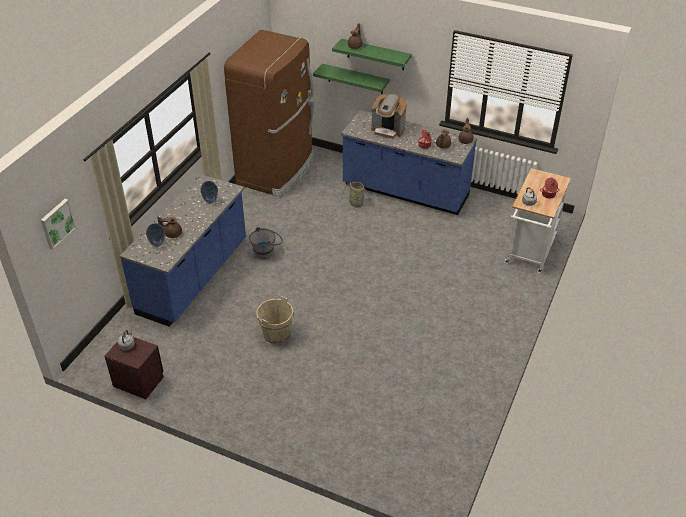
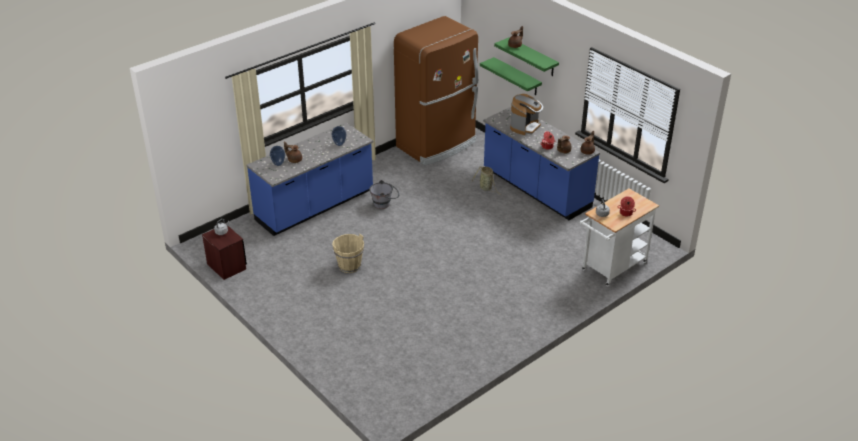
camera: 25 degrees right, 5 degrees down
picture [41,199,76,250] -> none
coffee machine [371,93,407,139] -> coffee machine turned 105 degrees counterclockwise [510,94,543,135]

